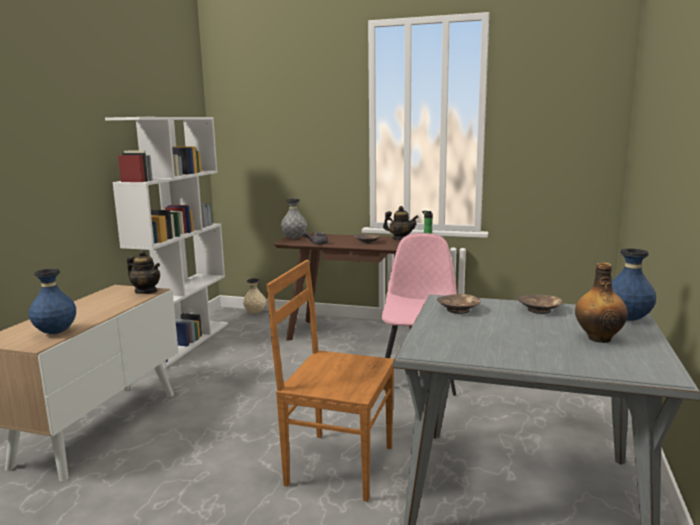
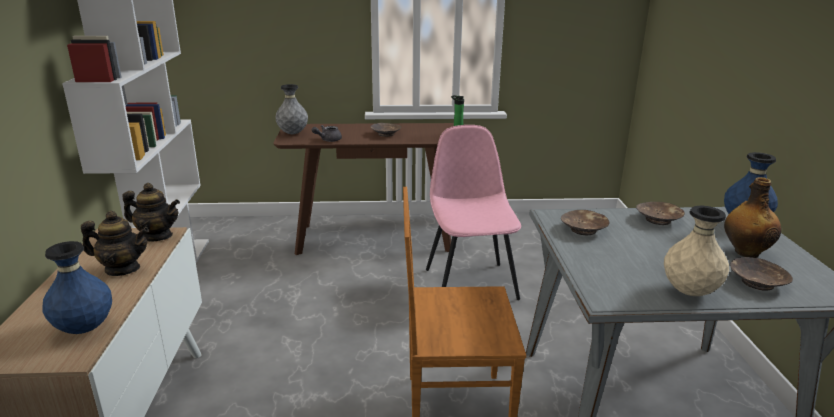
camera: 20 degrees left, 10 degrees up
beige vase [243,278,266,314] -> beige vase moved to [664,206,729,296]
teapot [383,206,419,240] -> teapot moved to [81,211,149,276]
none -> brown bowl [730,257,793,291]

